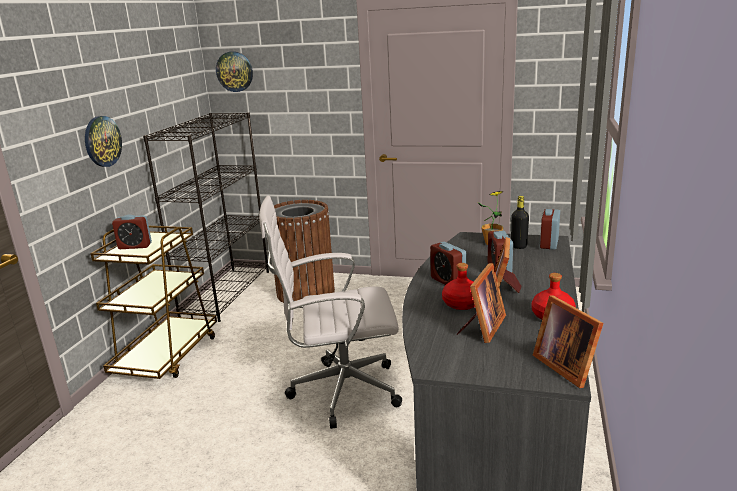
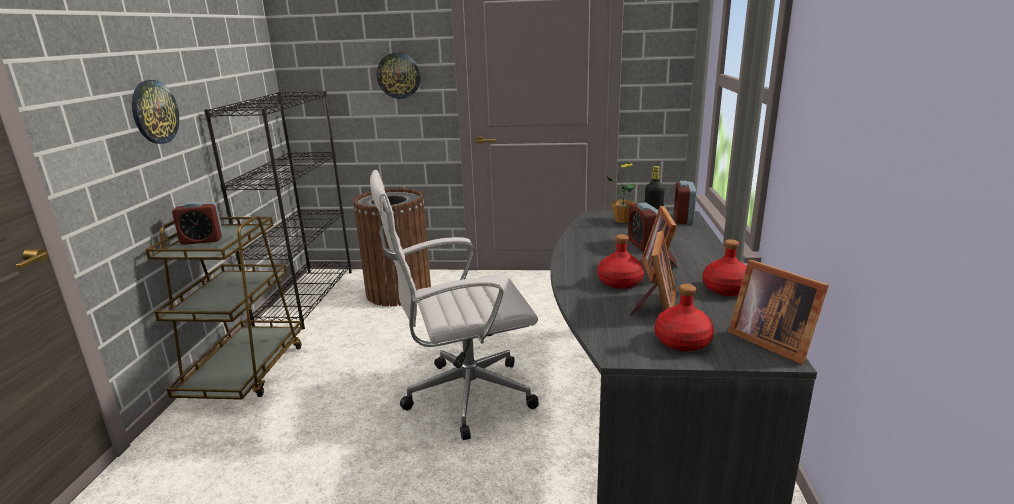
camera: 10 degrees left, 0 degrees up
wall clock [216,51,253,92] -> wall clock moved to [377,53,421,99]
alarm clock [430,242,467,285] -> none
none -> red bottle [655,284,714,351]

